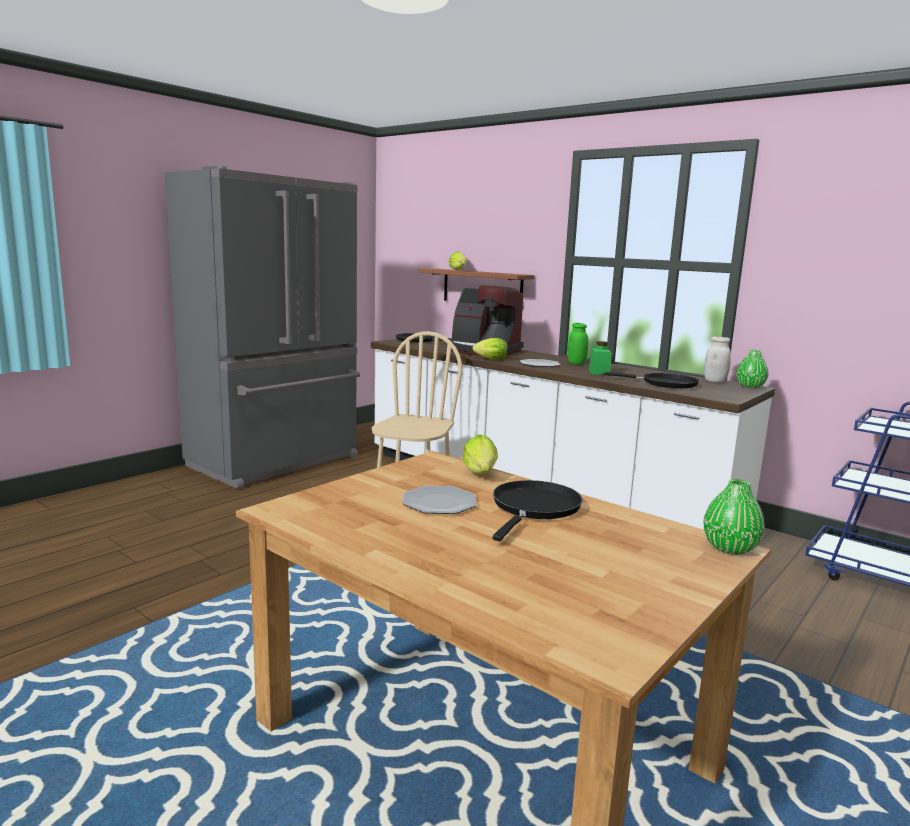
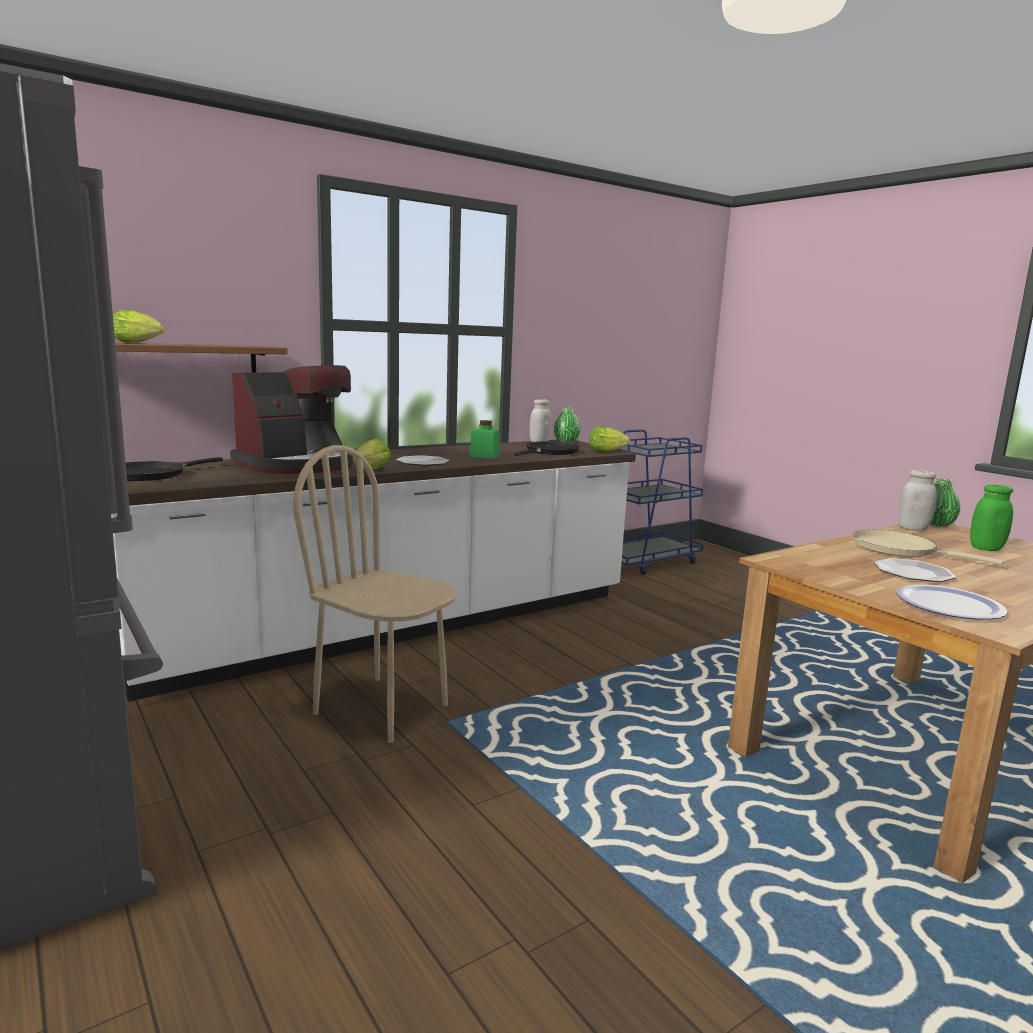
camera: 75 degrees left, 0 degrees up
lettuce [463,434,498,474] -> lettuce moved to [589,427,630,452]
black frying pan [492,480,583,541] -> beige frying pan [853,530,1004,565]
green jar [567,323,588,364] -> green jar moved to [970,485,1013,551]
none -> plate [896,584,1008,620]
none -> white jar [898,470,936,531]

